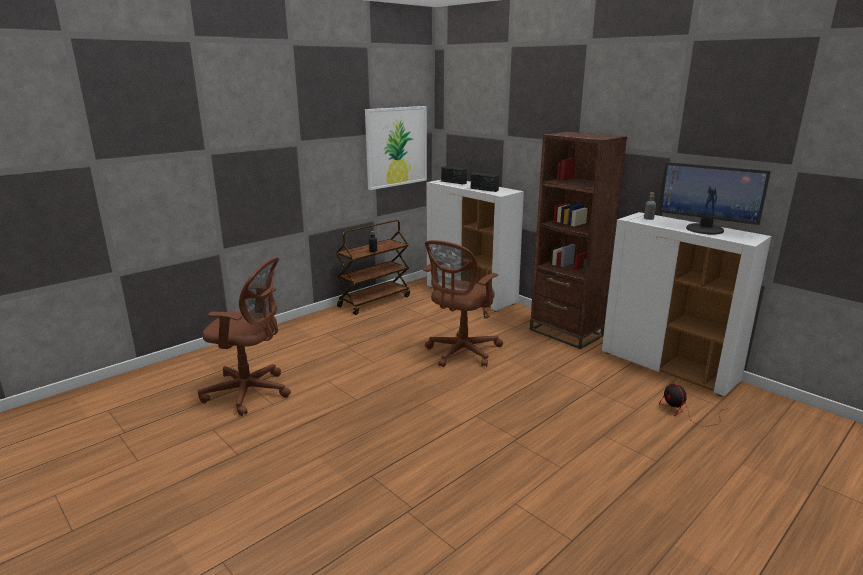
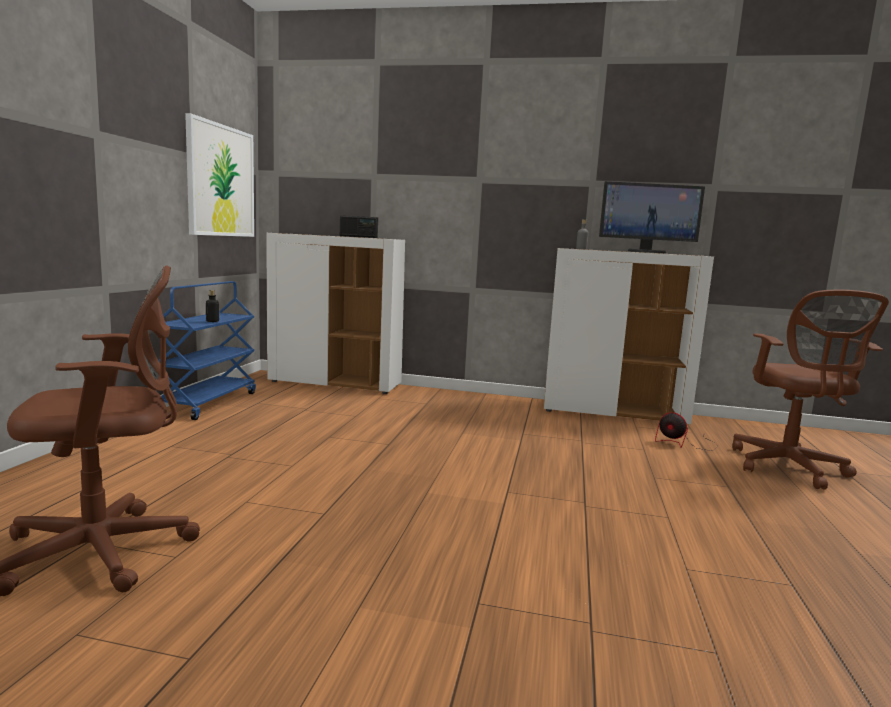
camera: 35 degrees left, 10 degrees down
brown cart [336,220,410,315] -> blue cart [159,281,256,420]
brown office chair [423,240,503,367] -> brown office chair moved to [732,290,889,490]
radio [441,166,467,184] -> none
brown bookcase [530,132,627,349] -> none

